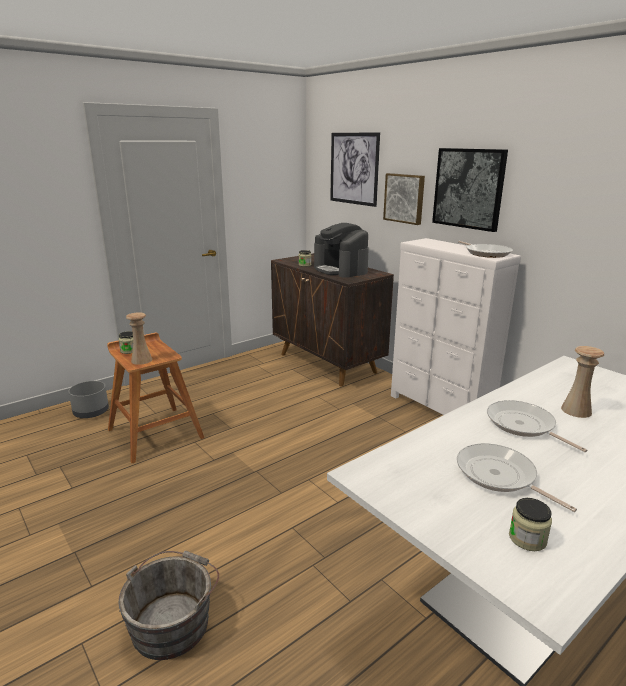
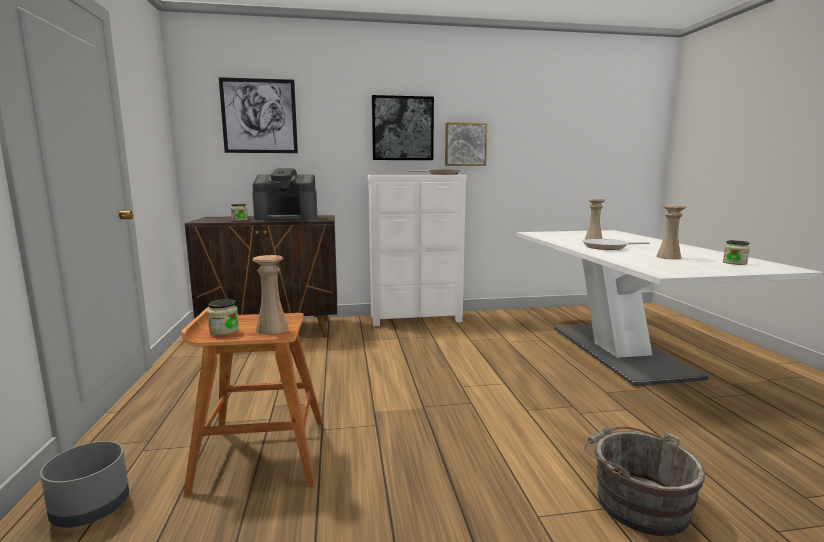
camera: 60 degrees left, 10 degrees down
picture [383,173,425,225] -> picture moved to [445,122,487,166]
frying pan [457,443,577,512] -> beige vase [656,205,686,260]

